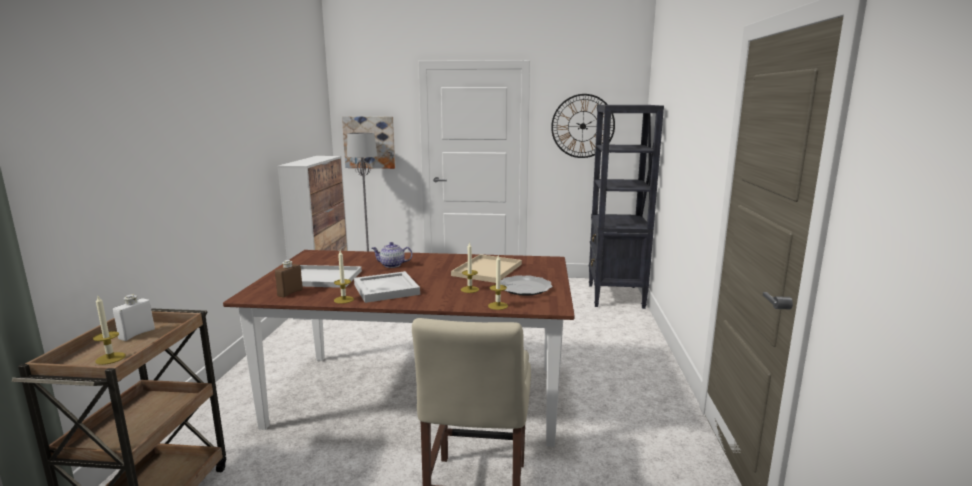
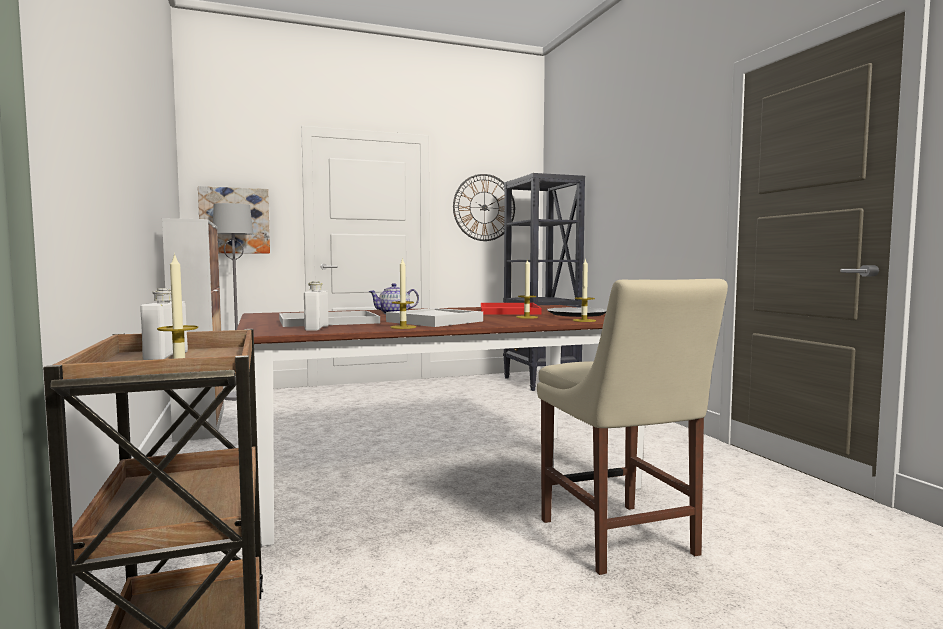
camera: 25 degrees left, 10 degrees down
brown bottle [275,260,303,298] -> white bottle [304,281,329,330]
beige tray [451,254,522,283] -> red tray [481,303,542,314]

